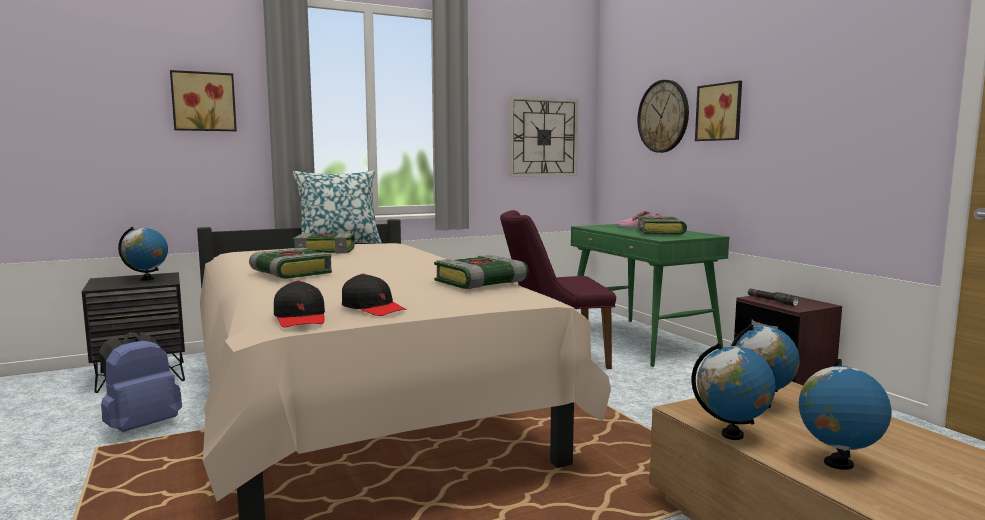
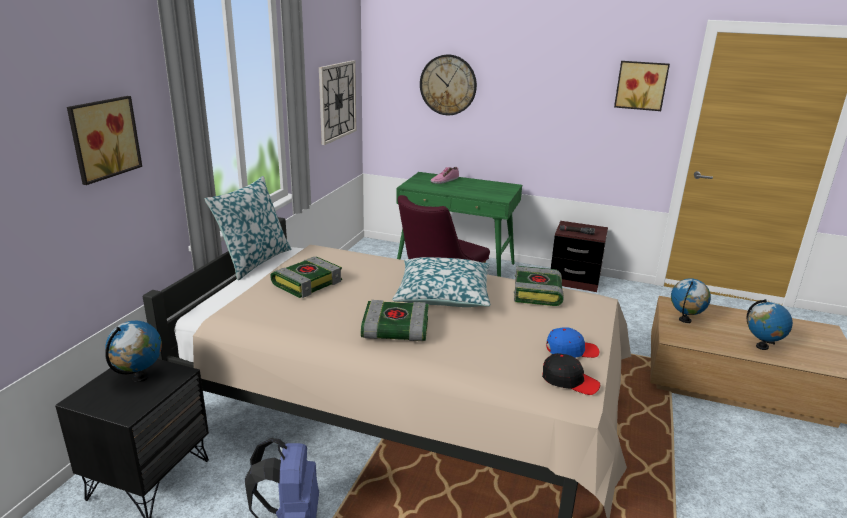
camera: 45 degrees left, 15 degrees up
black cap [342,273,407,316] -> blue cap [546,327,599,358]
book [638,216,687,235] -> none
globe [691,343,776,440] -> none
picture [695,81,742,141] -> picture moved to [614,61,670,111]
none -> pillow [392,257,490,307]

